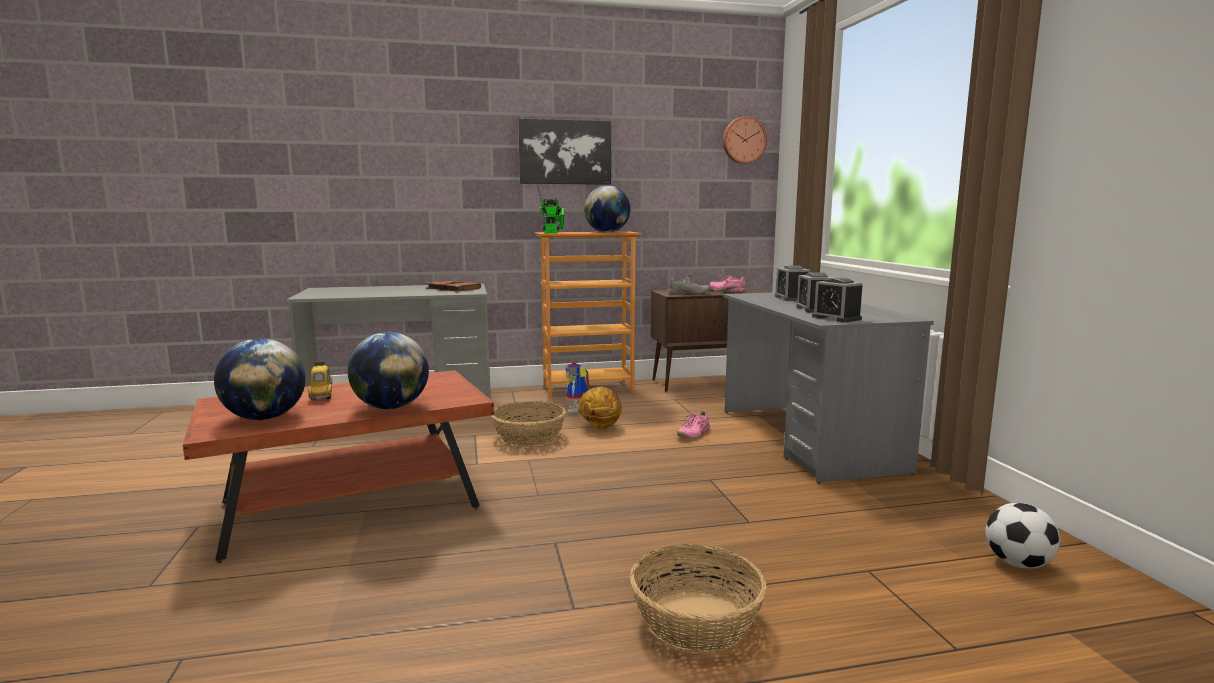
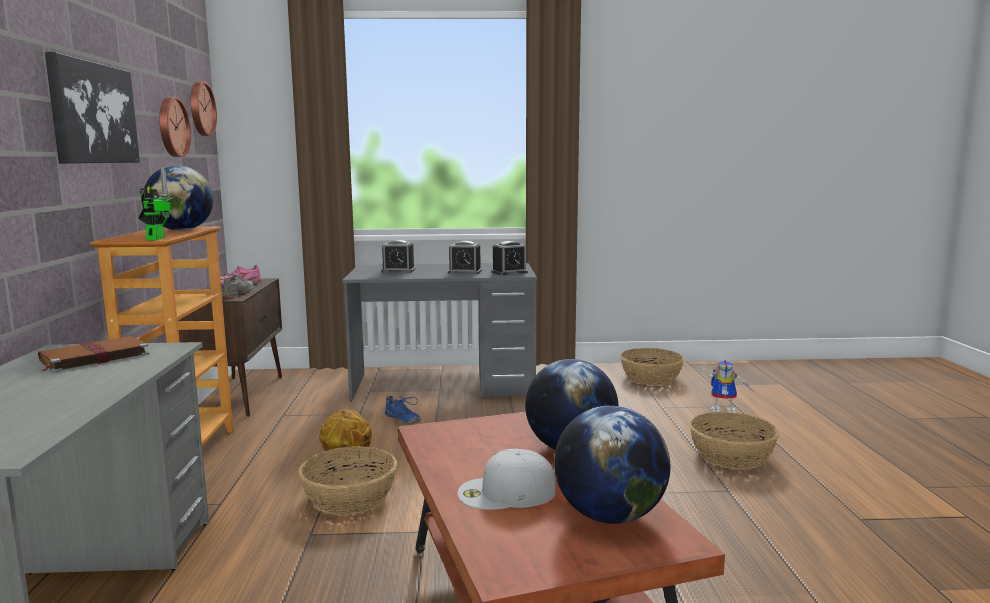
camera: 80 degrees left, 0 degrees up
toy car [308,361,332,401] -> white cap [457,449,556,510]
toy robot [565,363,589,413] -> toy robot moved to [699,359,754,413]
pink shoe [677,410,711,439] -> blue shoe [382,395,421,425]
football [985,503,1060,569] -> basket [620,348,684,385]
none -> wall clock [159,97,191,157]

